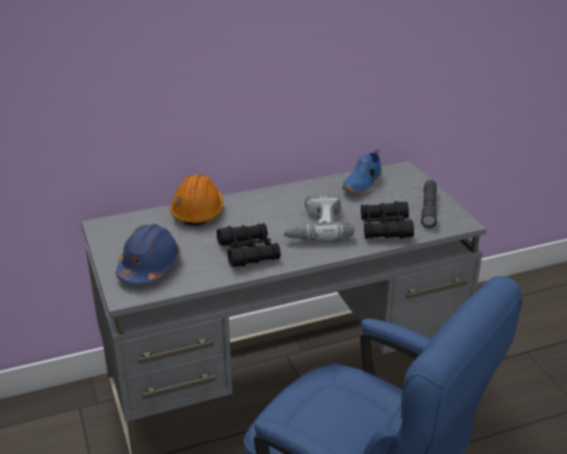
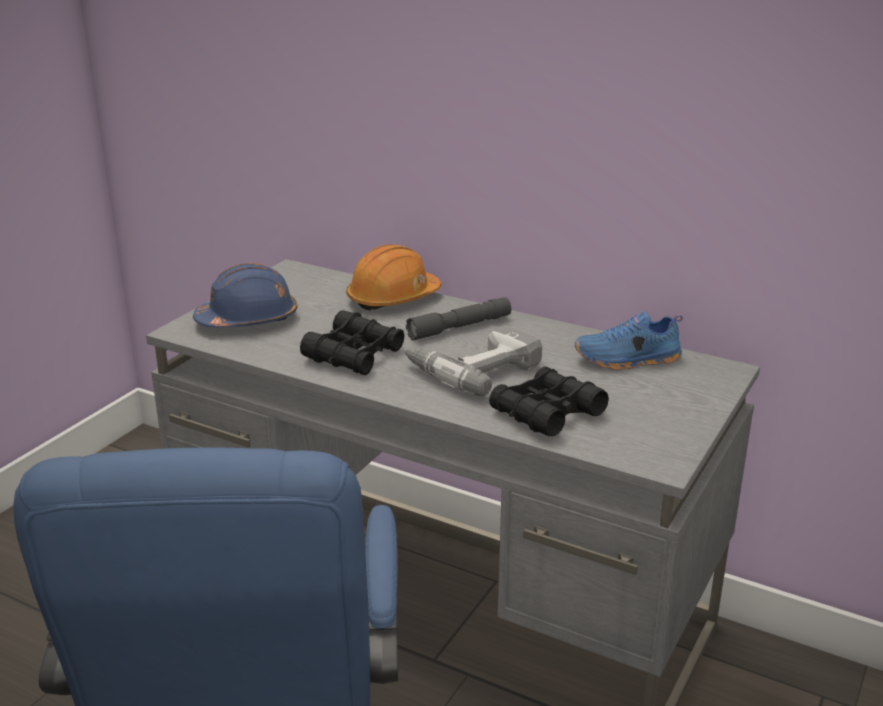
camera: 50 degrees right, 5 degrees down
grey flashlight [421,180,437,228] -> grey flashlight moved to [406,297,511,341]

